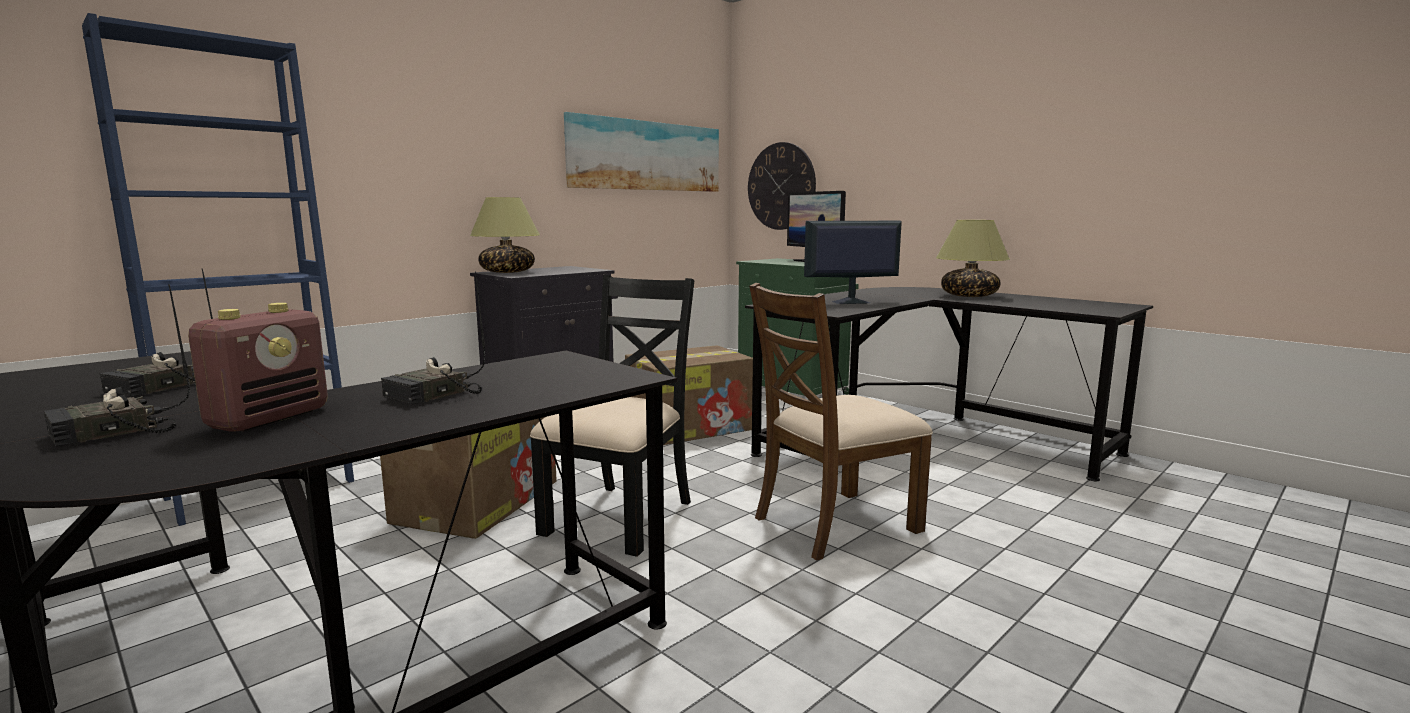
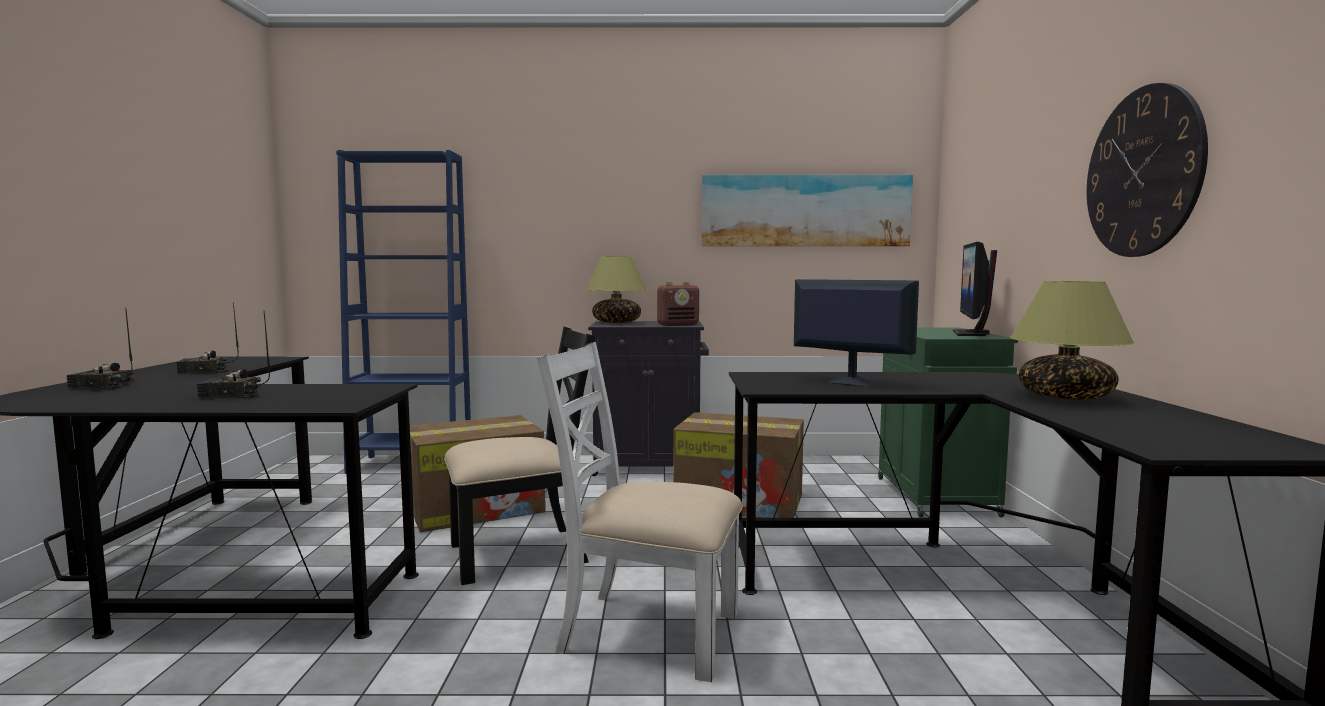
camera: 45 degrees right, 5 degrees down
radio [188,303,328,432] -> radio moved to [657,282,699,326]
wall clock [748,142,816,230] -> wall clock moved to [1087,83,1208,257]
brown chair [749,283,933,561] -> white chair [537,342,743,682]

